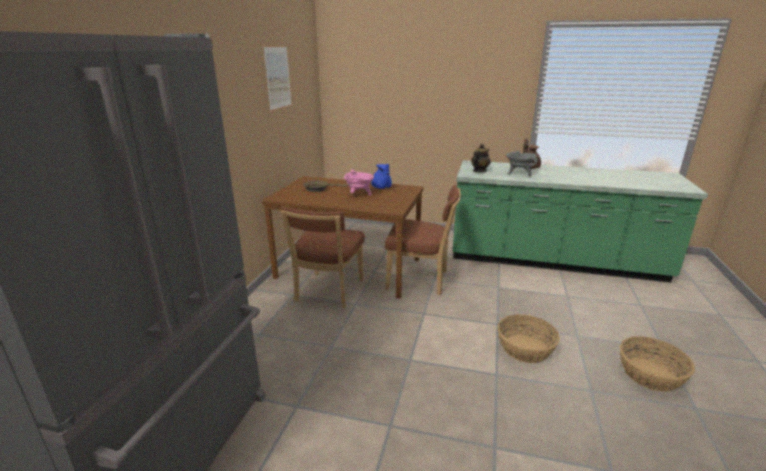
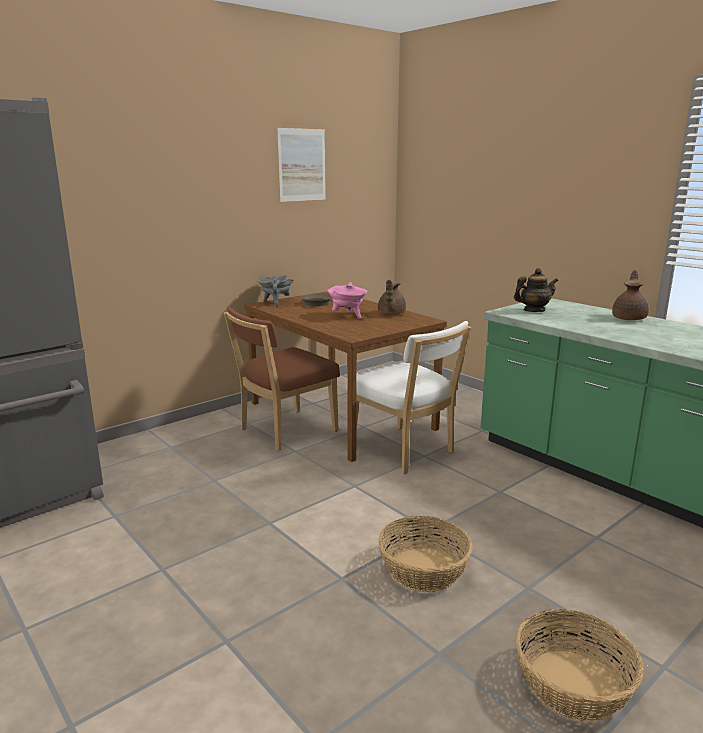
camera: 35 degrees right, 5 degrees down
blue teapot [371,164,392,189] -> brown teapot [378,280,406,315]
brown chair [385,185,461,295] -> white chair [346,321,472,474]
grey cooking pot [506,151,537,177] -> grey cooking pot moved to [257,275,294,307]

